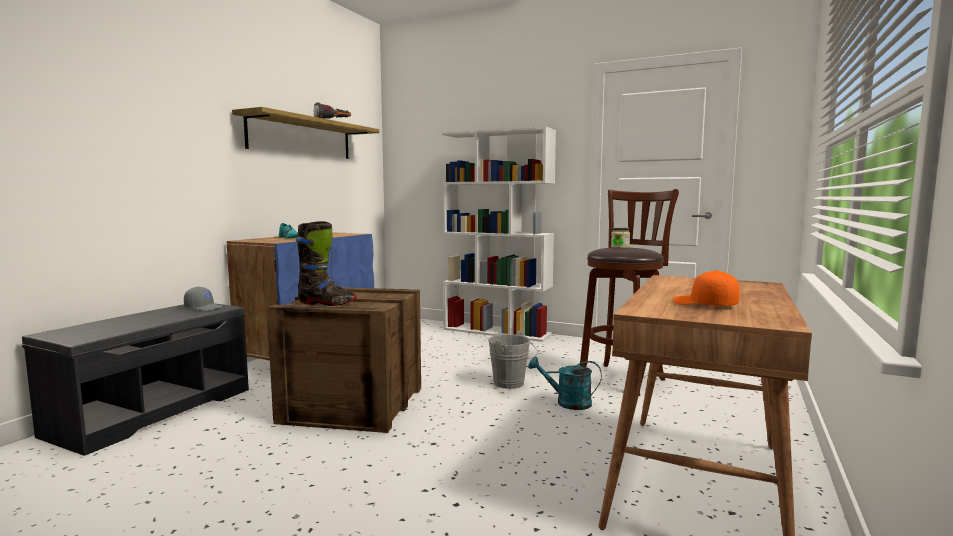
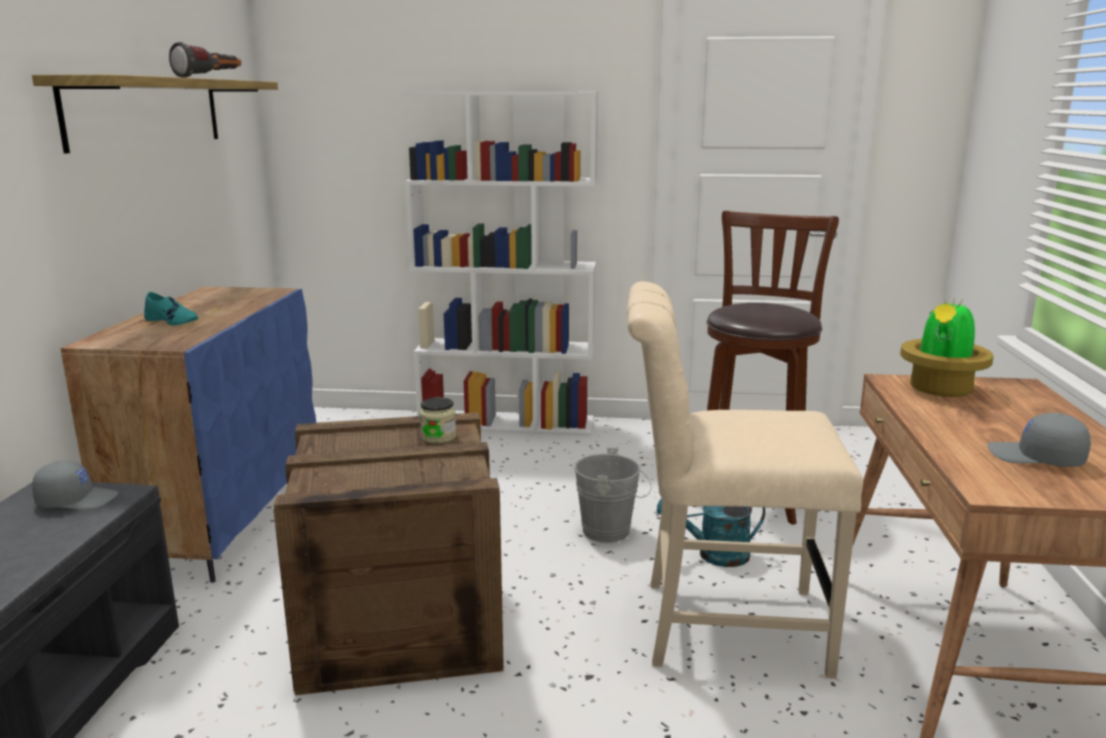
camera: 20 degrees left, 10 degrees up
black boot [296,221,357,306] -> none
jar [611,228,630,248] -> jar moved to [420,397,456,444]
orange cap [673,270,740,306] -> grey cap [987,413,1091,467]
none -> beige chair [627,281,863,679]
none -> potted plant [900,296,993,397]

